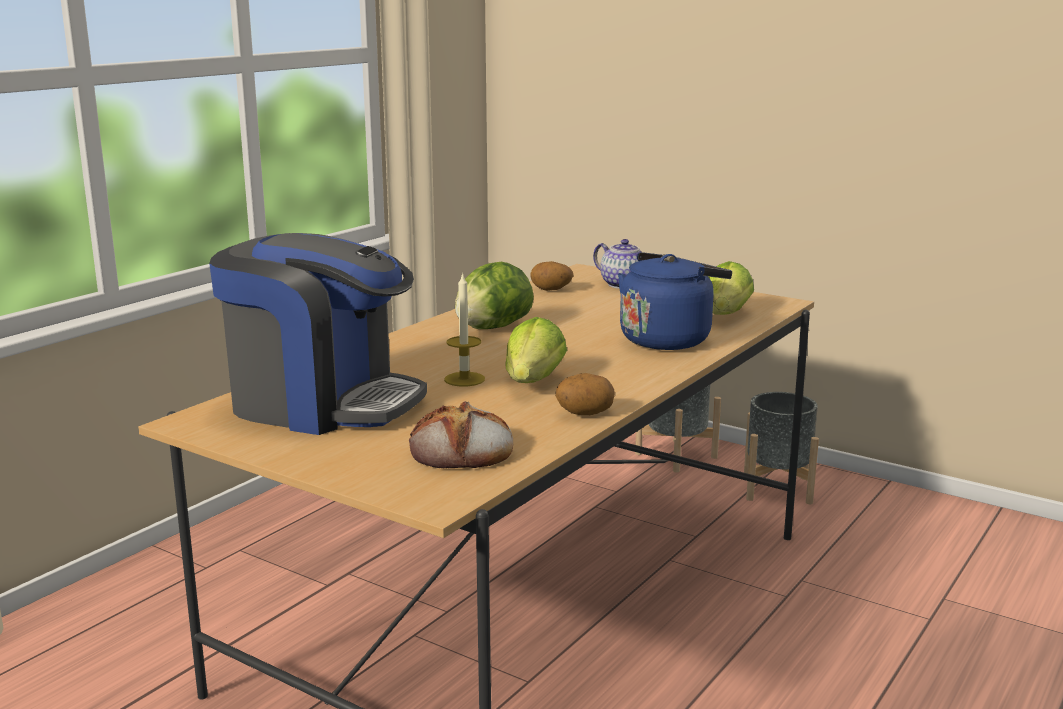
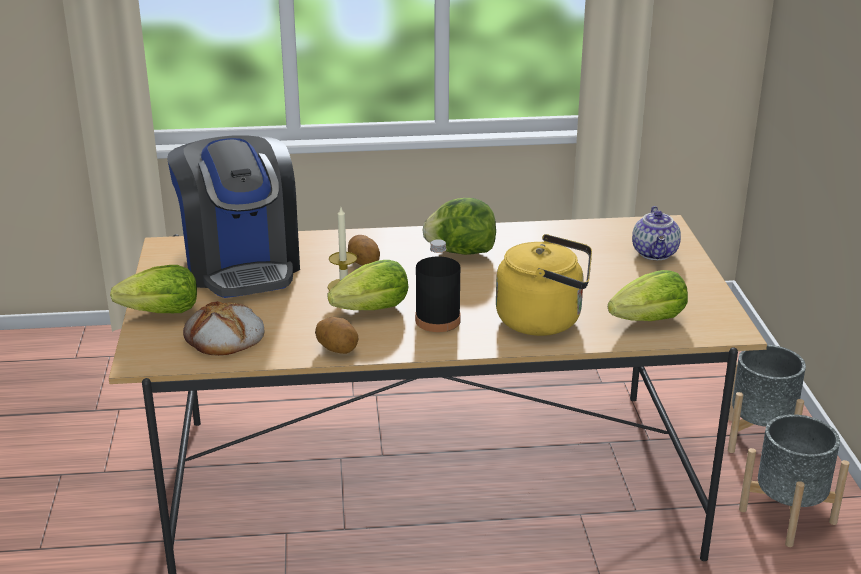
camera: 50 degrees right, 10 degrees up
potato [531,261,573,291] -> potato moved to [348,235,380,266]
blue kettle [618,252,732,350] -> yellow kettle [496,234,592,336]
none -> lettuce [110,265,197,313]
none -> black bottle [415,239,461,332]

